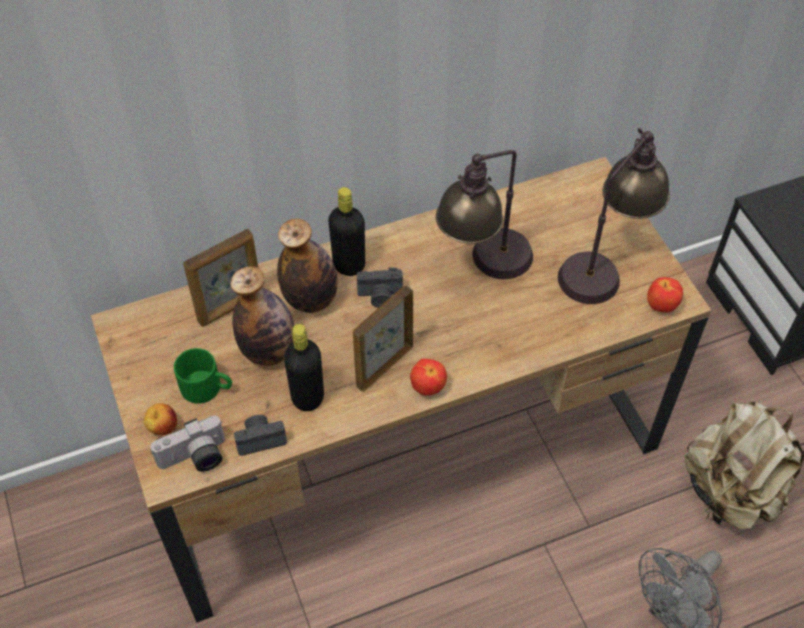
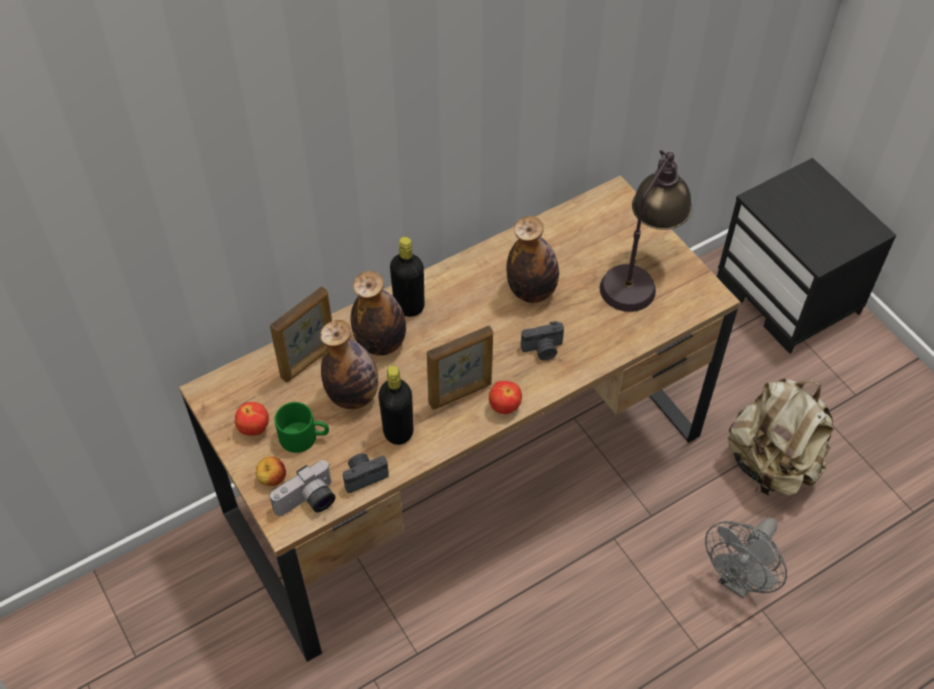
camera: 10 degrees left, 0 degrees up
picture frame [353,286,413,392] -> picture frame turned 150 degrees counterclockwise [427,325,493,409]
camera [357,267,403,308] -> camera moved to [521,321,564,360]
table lamp [436,150,533,279] -> bottle [506,216,559,303]
apple [647,277,683,312] -> apple moved to [235,402,269,436]

